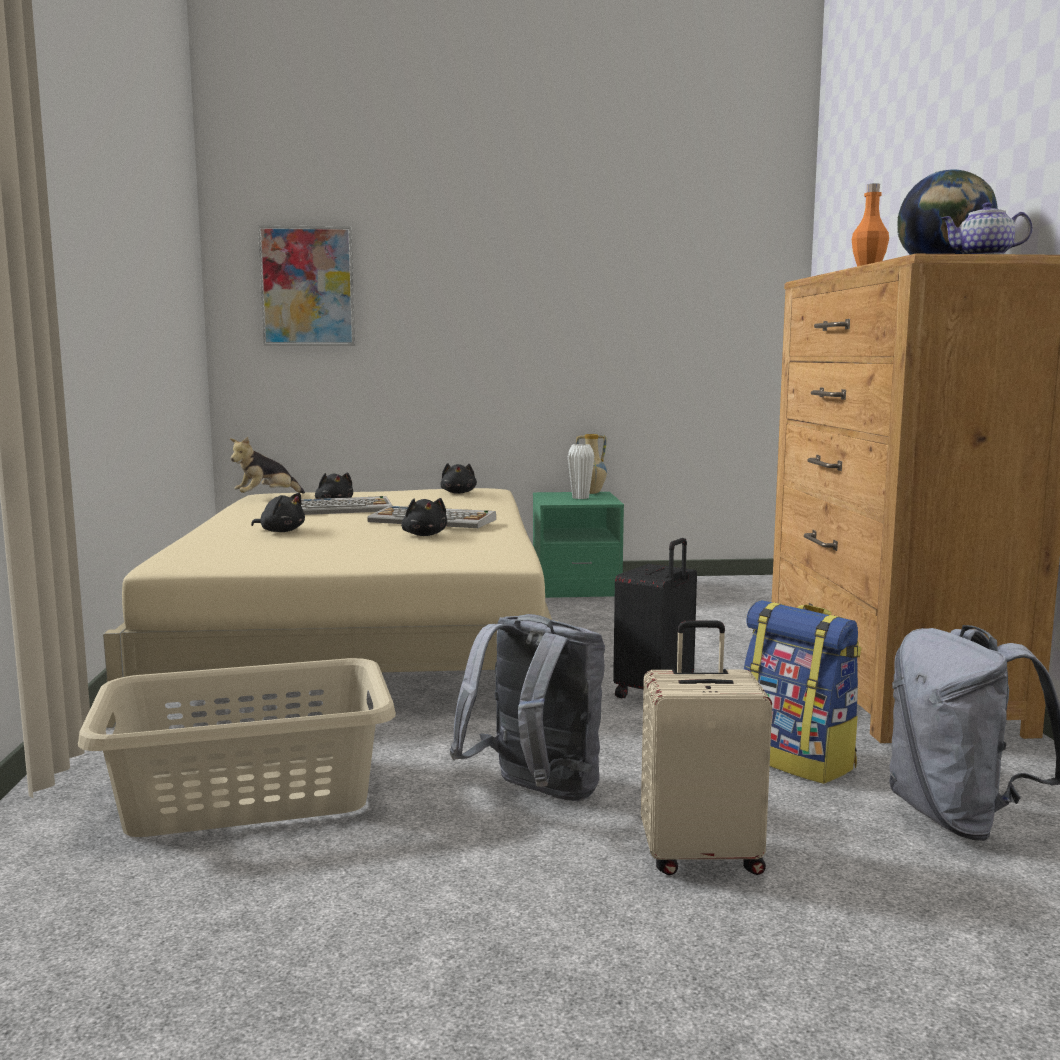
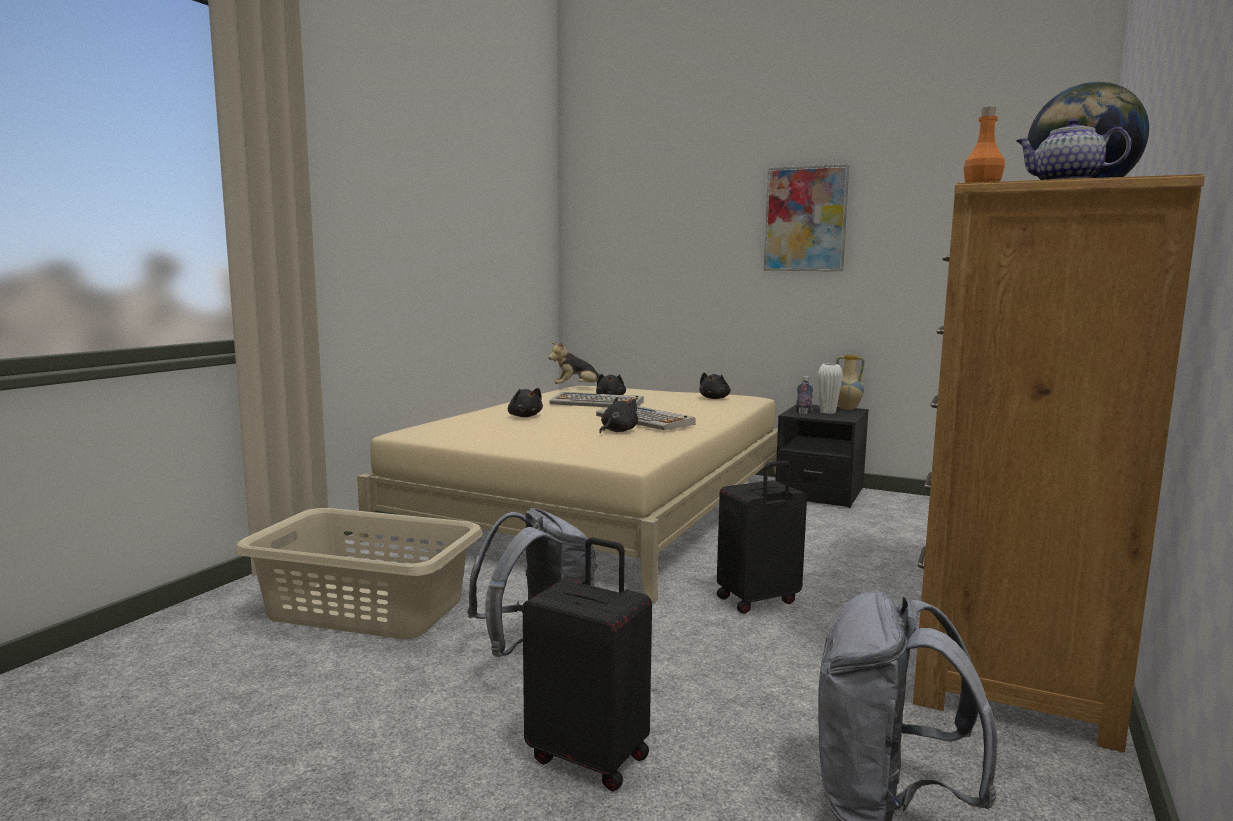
camera: 30 degrees right, 0 degrees up
picture [258,225,355,346] -> picture moved to [764,164,849,271]
black plush toy [401,498,447,536] -> black plush toy turned 150 degrees counterclockwise [599,397,638,433]
green nightstand [533,492,624,598] -> black nightstand [776,404,869,508]
beige suitcase [641,621,772,875] -> black suitcase [523,537,652,791]
backpack [744,600,861,784] -> none
none -> bottle [796,376,813,414]

